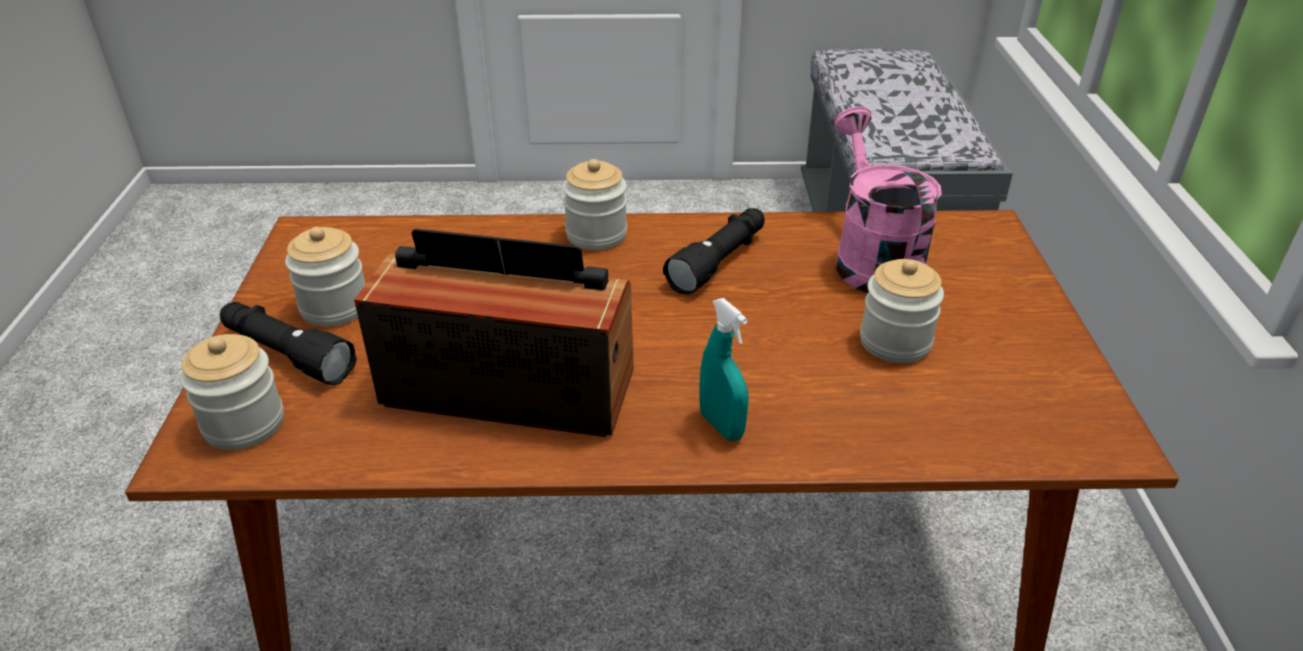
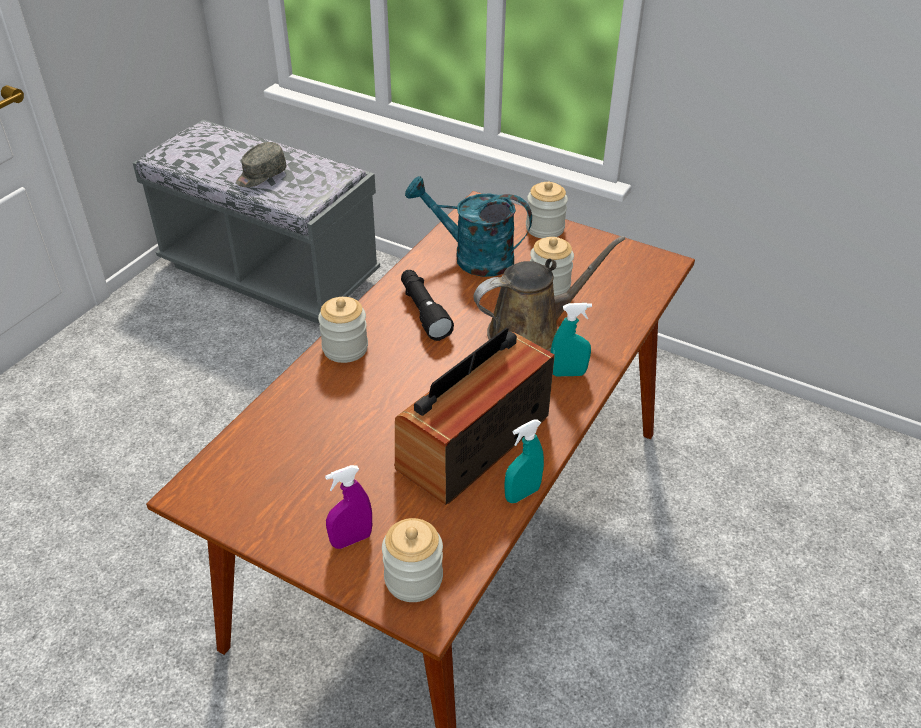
camera: 60 degrees left, 5 degrees up
black flashlight [220,302,357,385] -> purple spray bottle [325,465,372,549]
jar [285,227,365,327] -> jar moved to [526,181,568,238]
pink watering can [834,107,942,293] -> turquoise watering can [405,176,532,277]
none -> grey cap [236,142,287,187]
none -> brown watering can [473,236,625,351]
none -> turquoise spray bottle [504,419,544,503]

